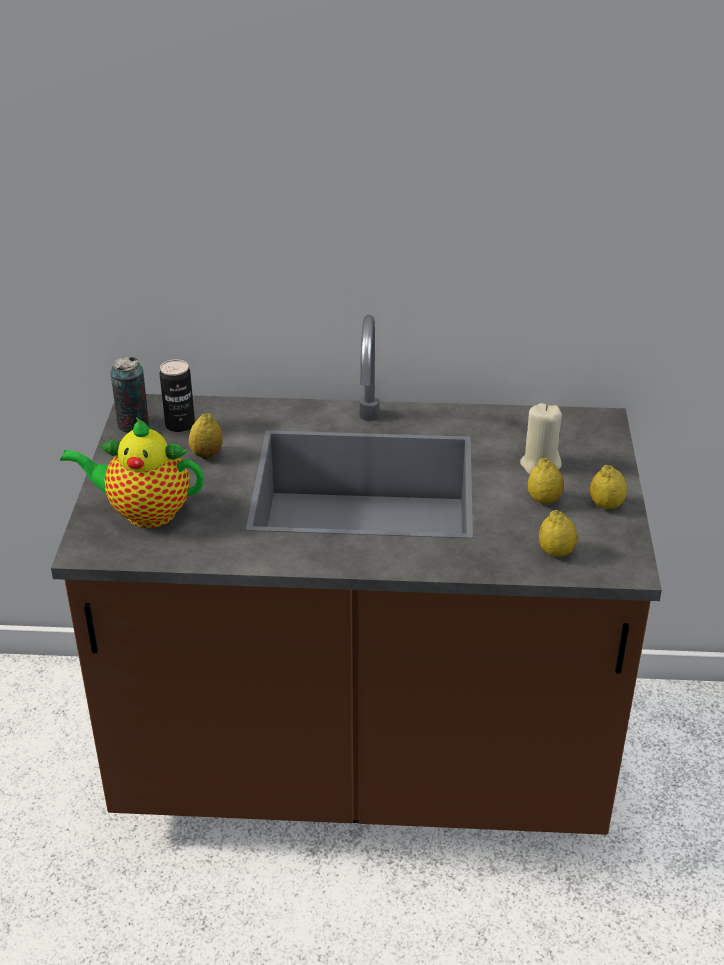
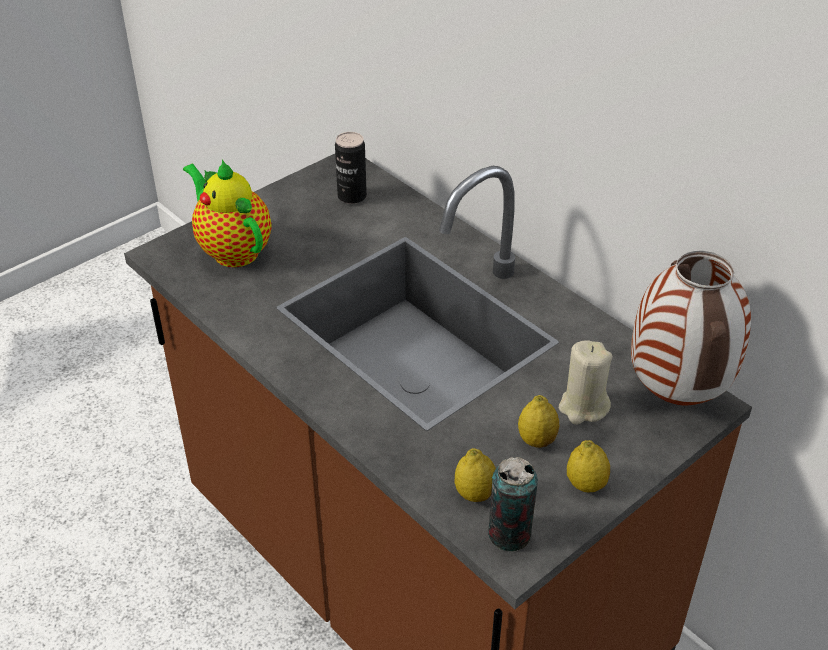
camera: 45 degrees right, 5 degrees up
can [110,357,149,433] -> can moved to [488,457,538,552]
lemon [189,413,223,459] -> none
none -> vase [631,251,751,405]

